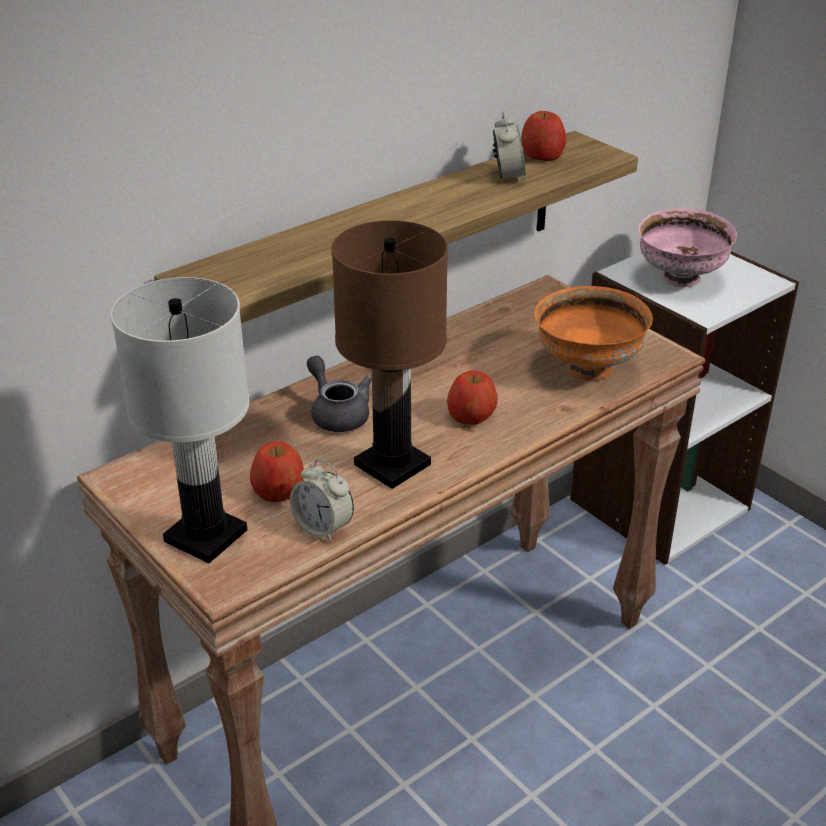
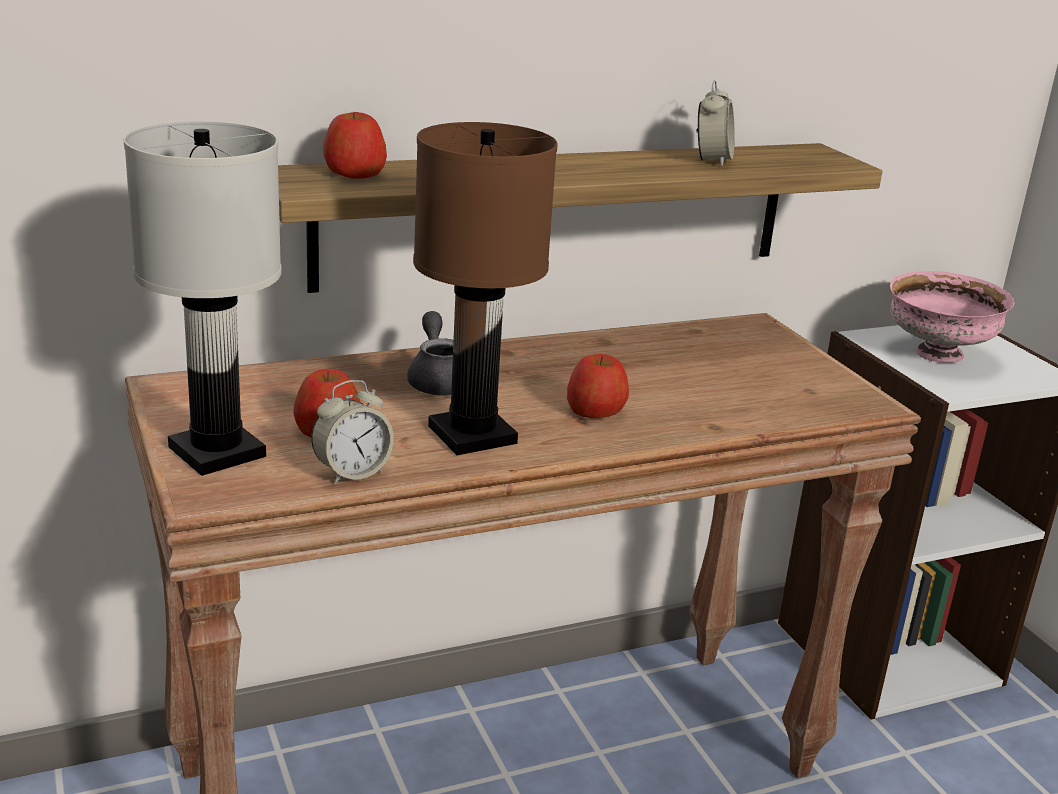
camera: 15 degrees right, 10 degrees down
alarm clock [290,459,354,542] -> alarm clock turned 90 degrees counterclockwise [311,380,394,484]
apple [521,111,566,161] -> apple moved to [323,112,387,179]
orange bowl [534,286,653,381] -> none

